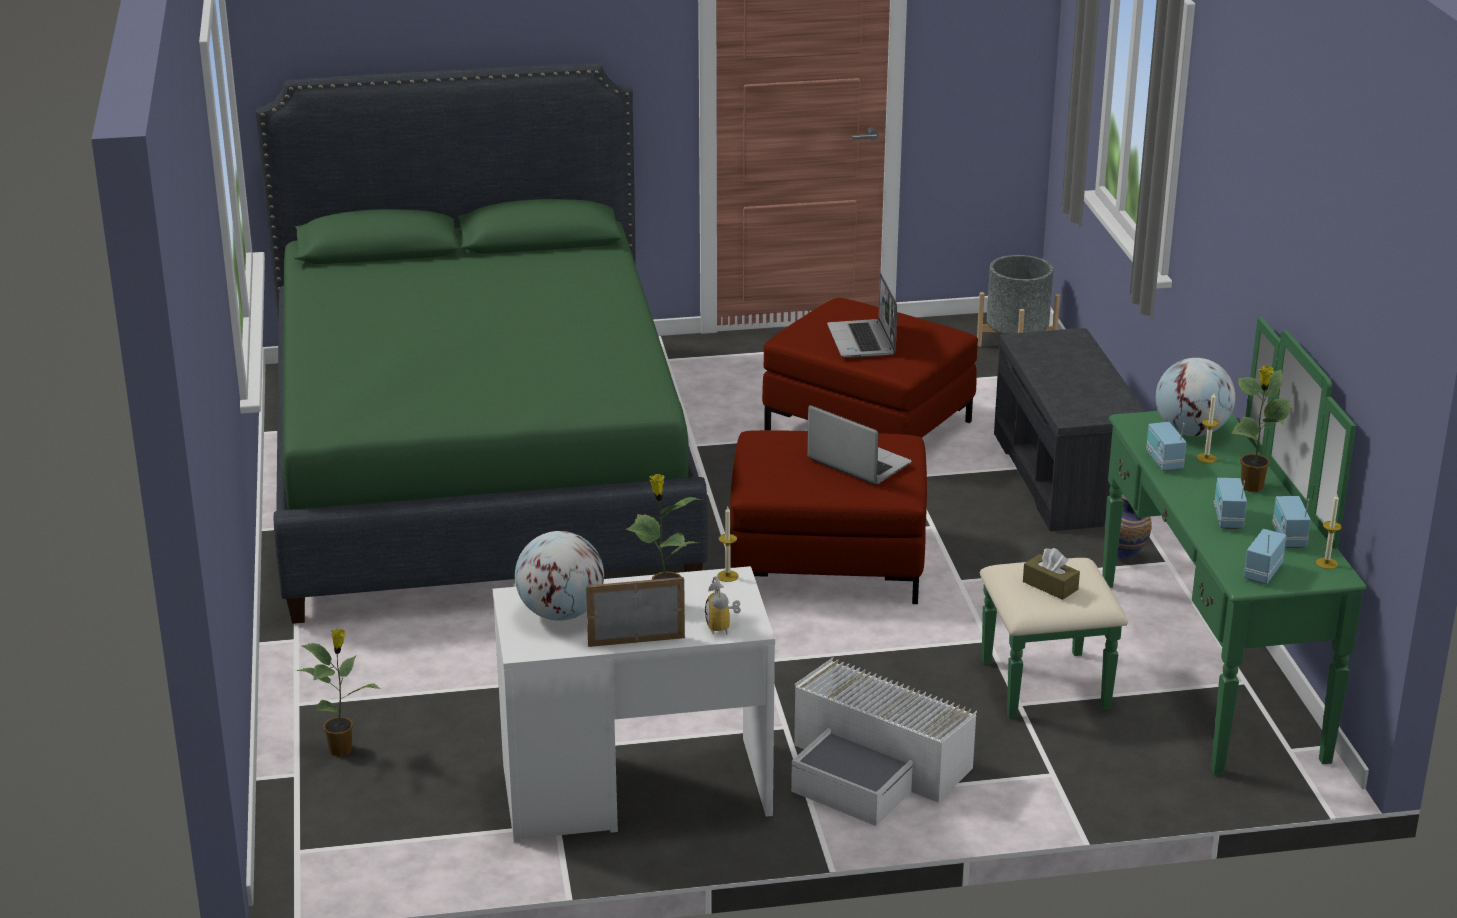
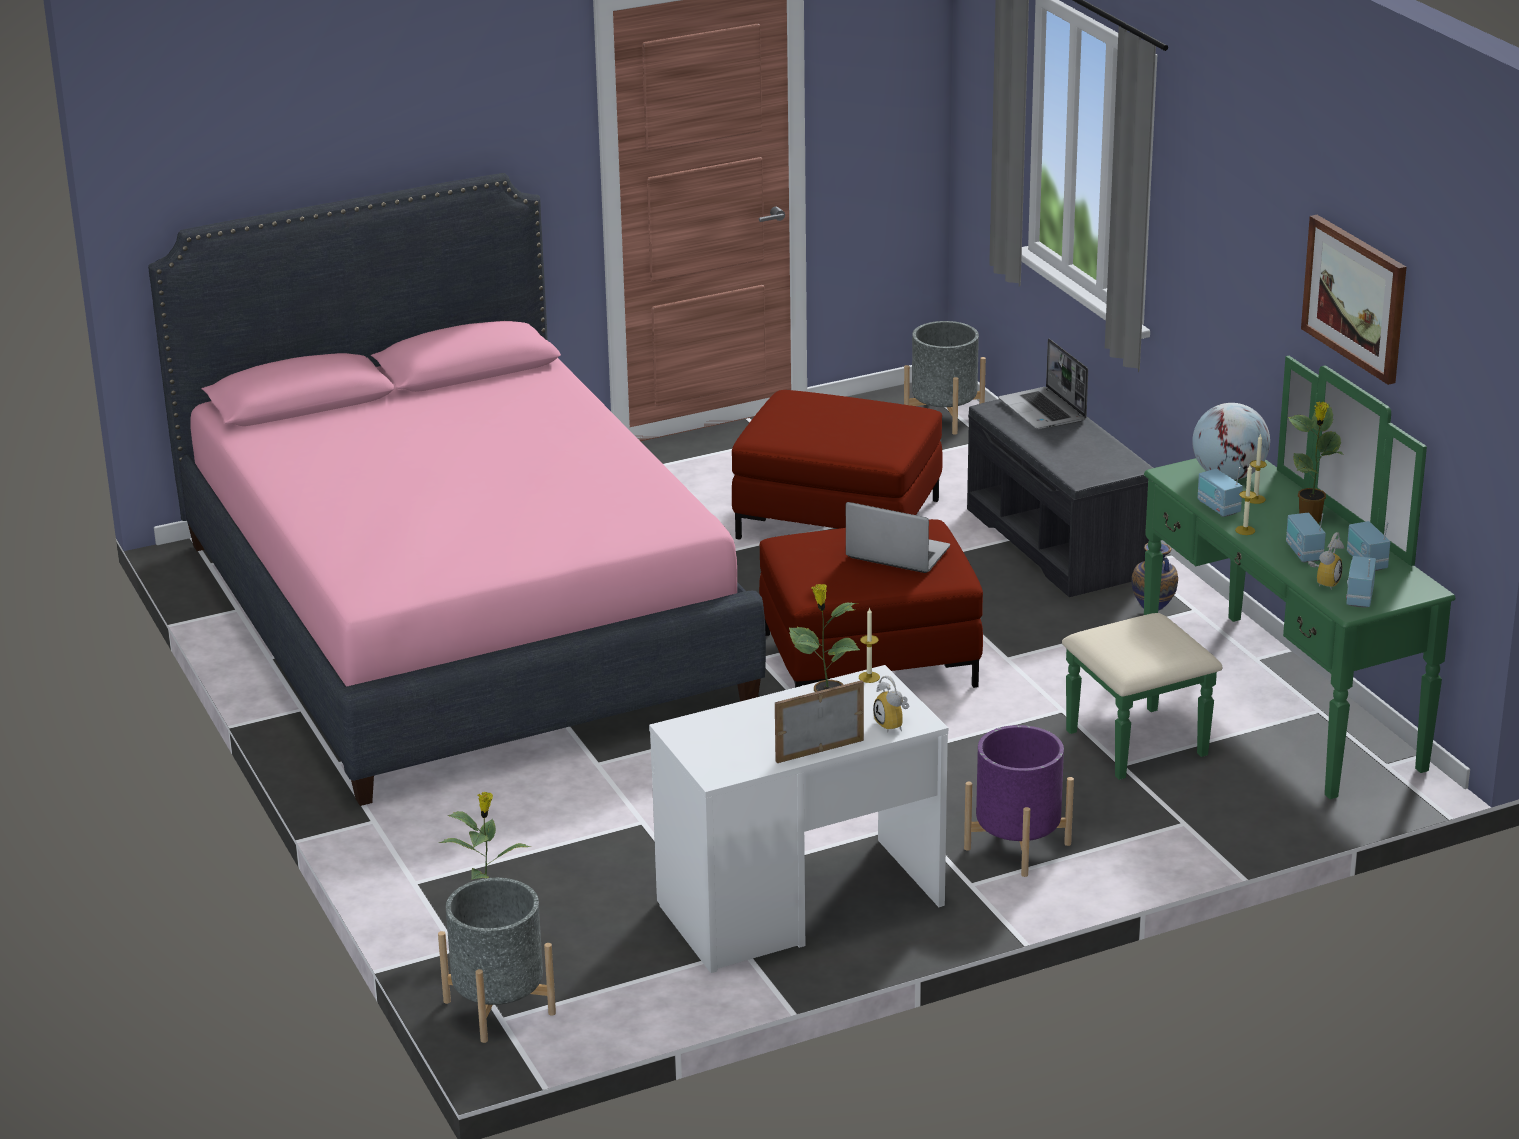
camera: 15 degrees left, 0 degrees up
green bed [255,63,708,624] -> pink bed [148,173,766,806]
globe [515,531,604,621] -> none
white storage box [791,658,977,826] -> purple planter [964,725,1074,877]
laptop [827,273,897,358] -> laptop moved to [998,339,1088,429]
brown tissue box [1023,548,1080,600] -> none
candle [1316,494,1342,569] -> candle moved to [1235,465,1256,535]
none -> grey planter [438,878,556,1043]
none -> picture [1301,215,1406,385]
none -> alarm clock [1308,532,1344,590]

